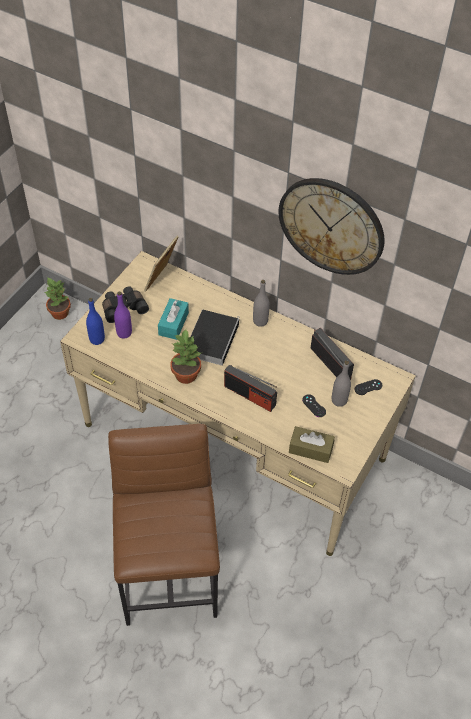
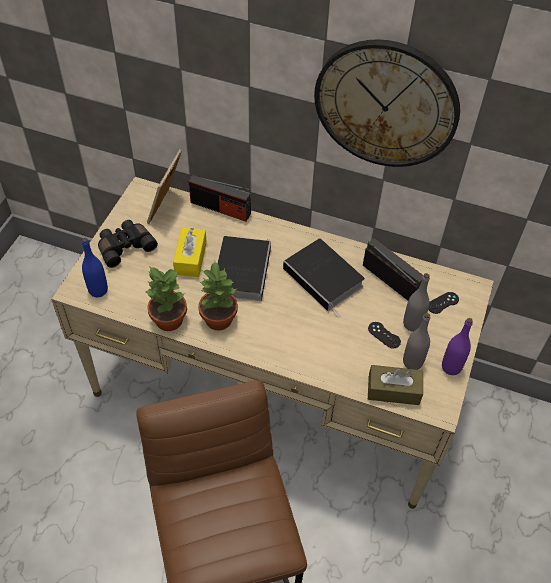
camera: 10 degrees left, 0 degrees up
potted plant [45,277,71,320] -> potted plant moved to [146,266,187,331]
purple bottle [114,292,132,339] -> purple bottle moved to [442,318,473,375]
turquoise tissue box [158,298,189,340] -> yellow tissue box [173,227,207,277]
radio [224,365,277,412] -> radio moved to [189,175,251,222]
grey bottle [253,280,270,327] -> grey bottle moved to [403,313,430,370]
none -> book [283,238,365,318]

